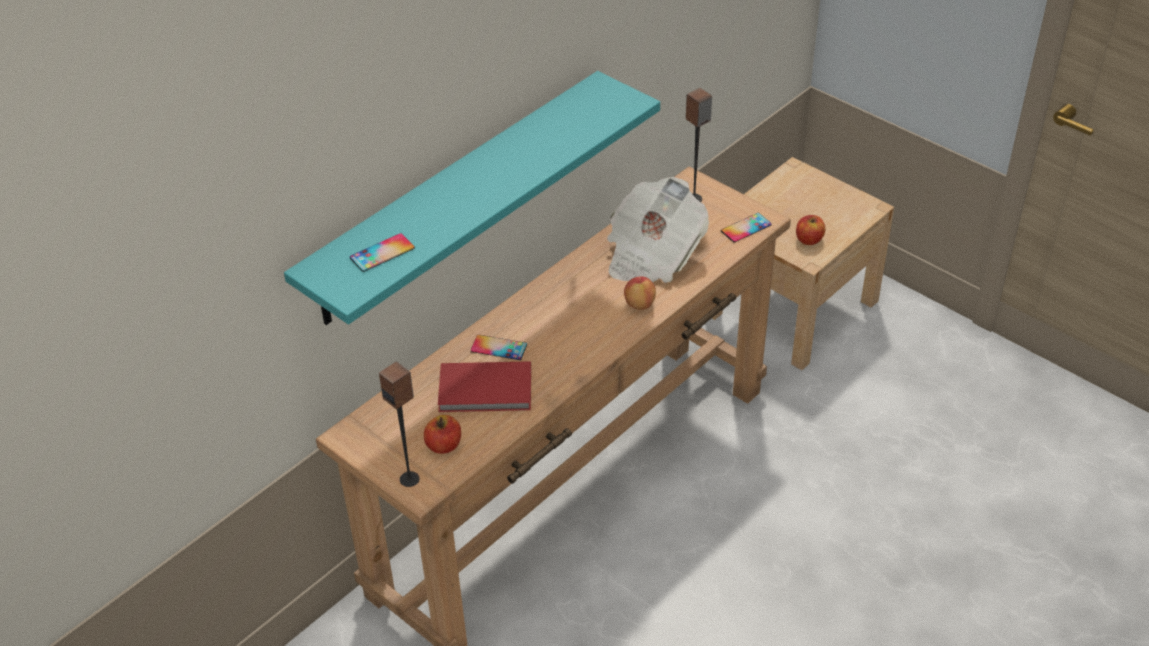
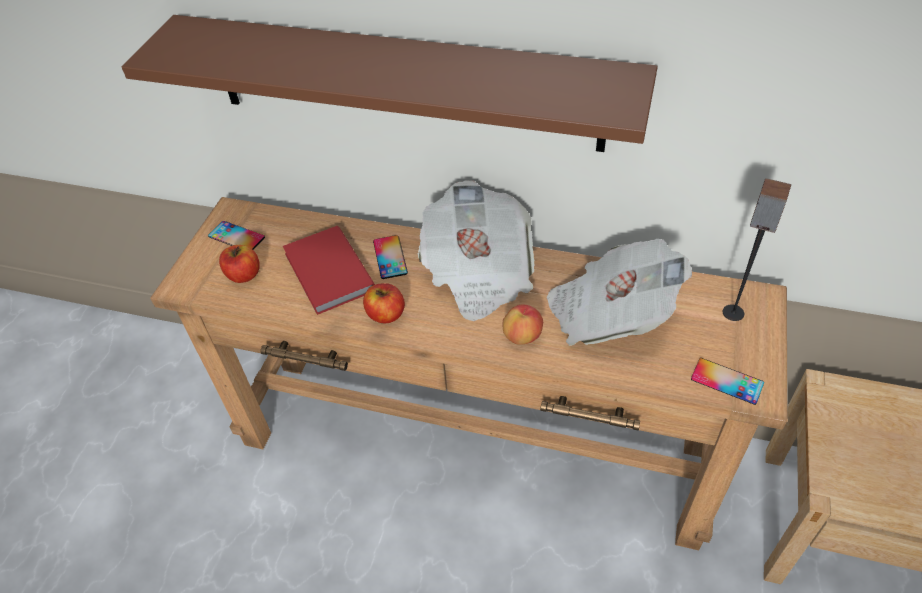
camera: 65 degrees right, 5 degrees up
turquoise shelf [284,71,660,325] -> brown shelf [122,15,658,152]
phone [350,233,415,272] -> phone moved to [208,221,265,250]
speaker [379,361,420,487] -> none
apple [796,215,825,245] -> apple moved to [363,283,405,323]
none -> newspaper [417,180,534,321]

